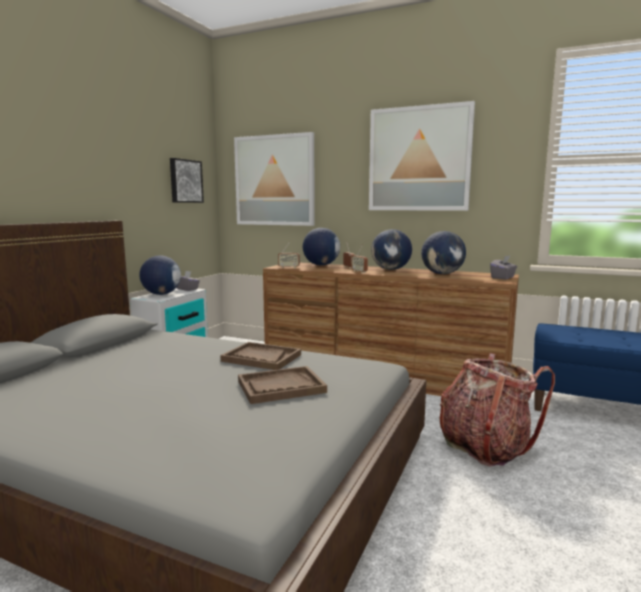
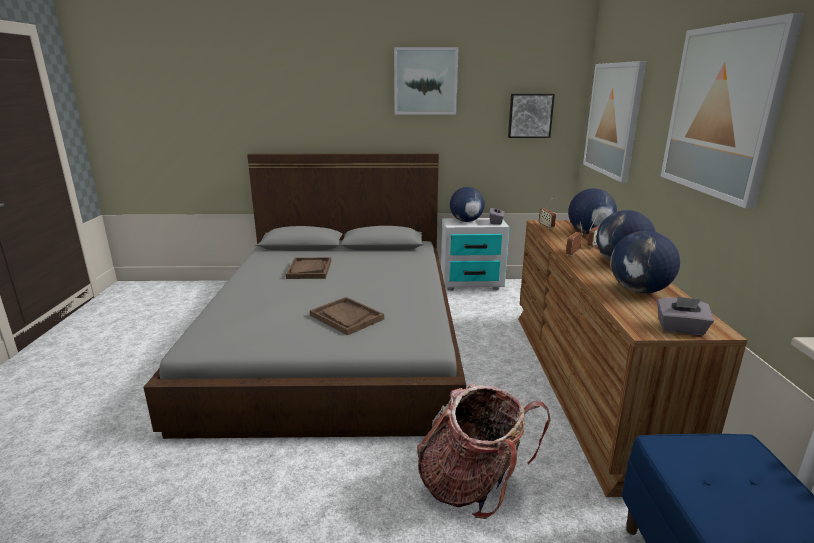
camera: 65 degrees right, 10 degrees up
brown tray [220,342,301,370] -> brown tray moved to [286,257,331,279]
none -> picture [394,47,459,115]

